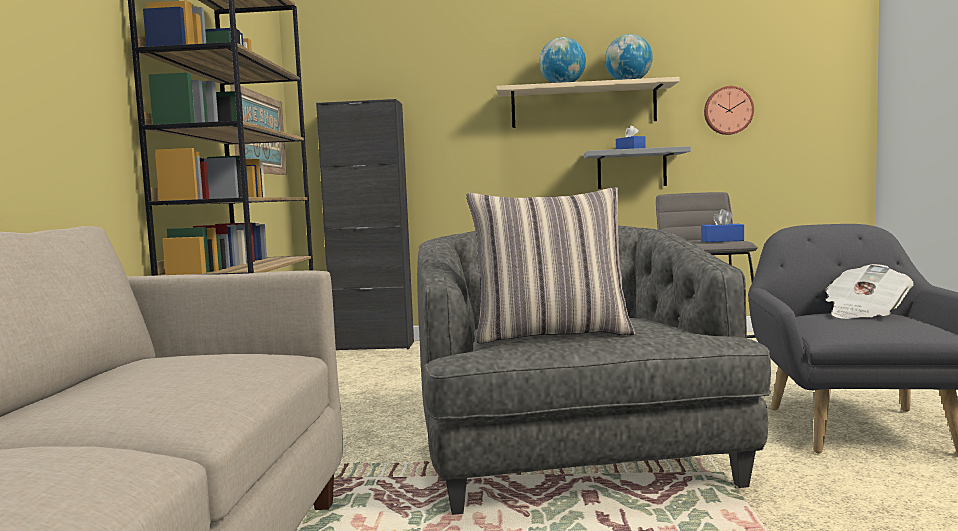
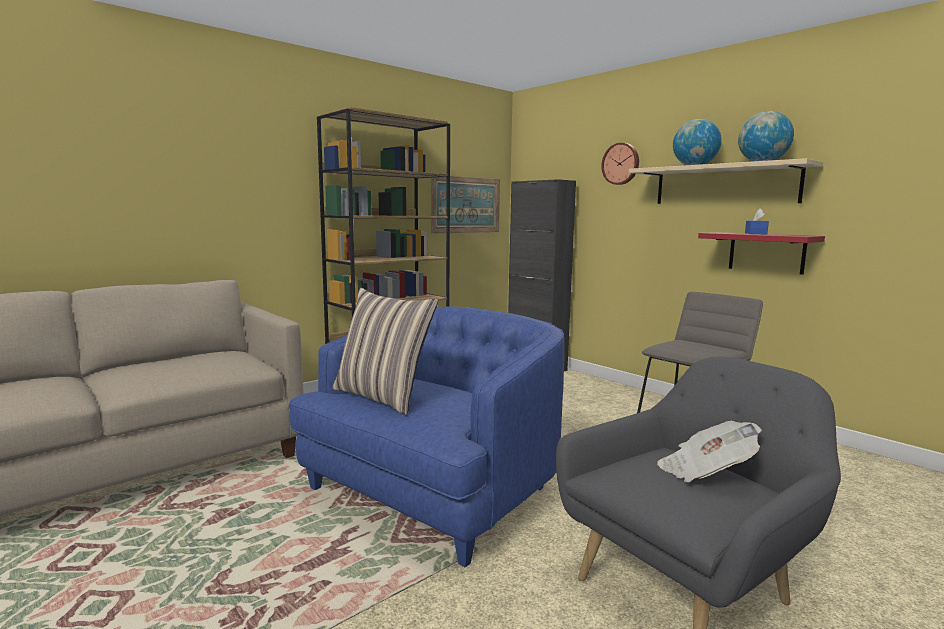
camera: 45 degrees right, 5 degrees up
grey armchair [417,225,771,515] -> blue armchair [289,307,564,568]
grey shelf [584,146,691,189] -> red shelf [698,232,825,275]
blue tissue box [701,209,744,242] -> none
wall clock [704,86,754,135] -> wall clock moved to [601,143,639,185]

